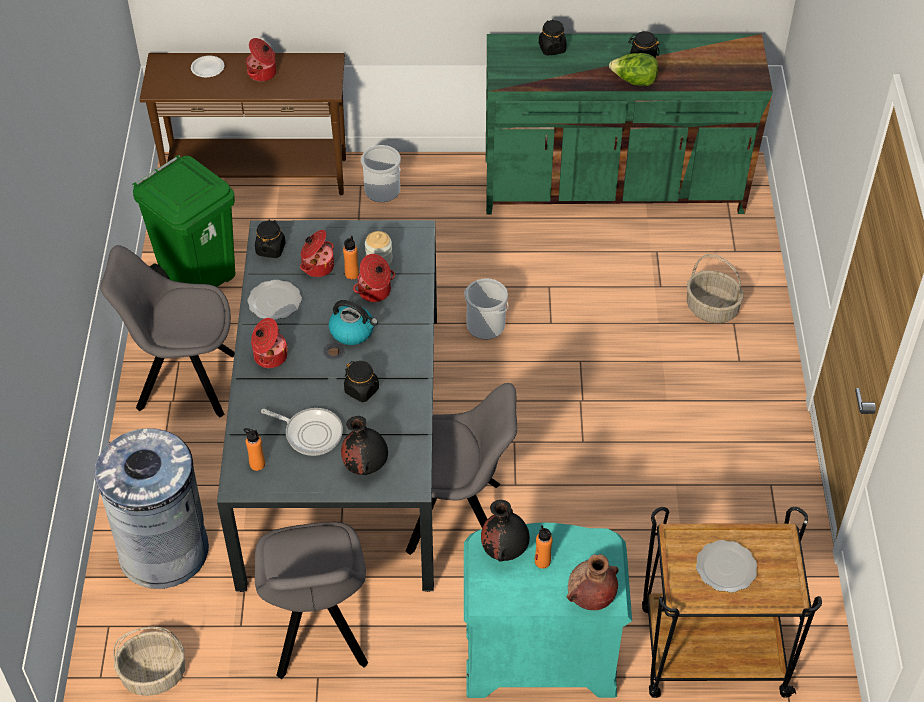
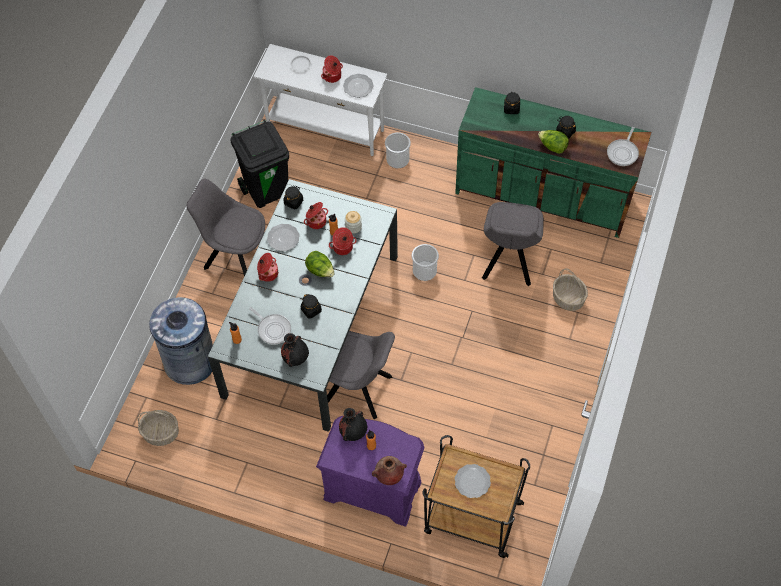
camera: 20 degrees right, 10 degrees up
green trash can [132,155,235,287] -> black trash can [231,120,289,208]
brown console table [140,53,346,195] -> white console table [253,44,388,156]
grey chair [255,522,368,679] -> grey chair moved to [482,202,544,286]
kettle [329,300,378,345] -> lettuce [305,251,334,277]
turquoise nightstand [464,522,632,698] -> purple nightstand [316,416,425,526]
none -> plate [343,74,374,98]
none -> frying pan [607,127,639,166]

